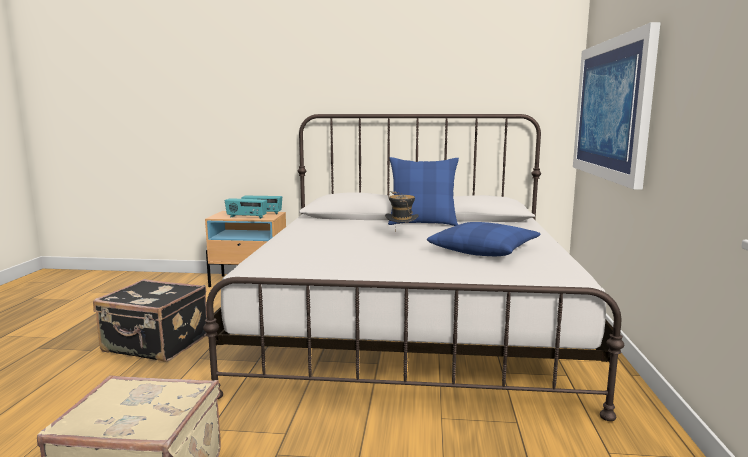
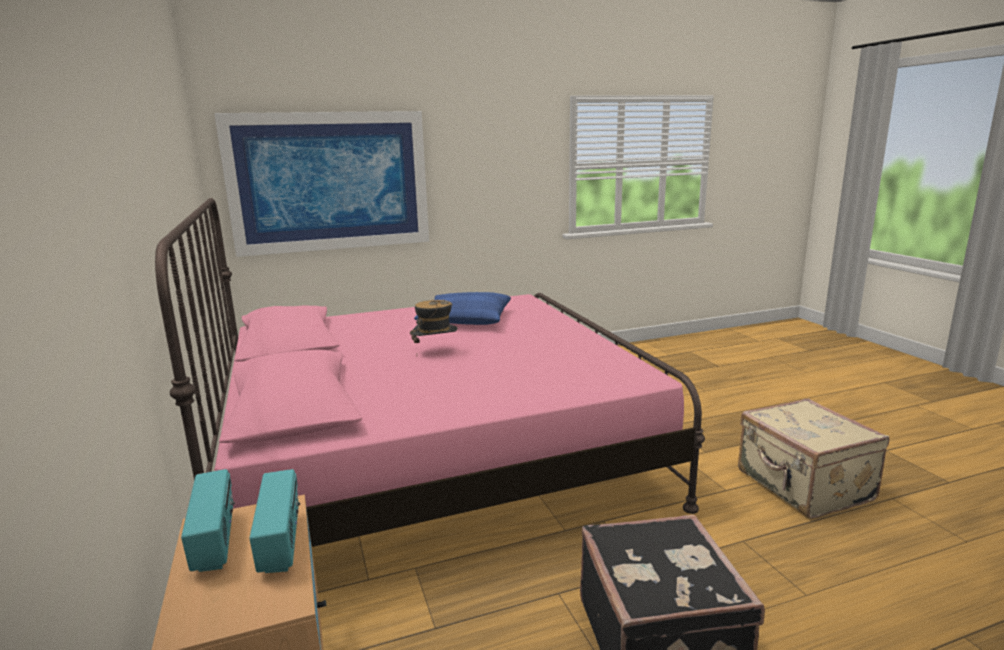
camera: 115 degrees left, 5 degrees up
white bed [203,114,624,421] -> pink bed [155,198,705,547]
blue pillow [388,157,459,226] -> none

